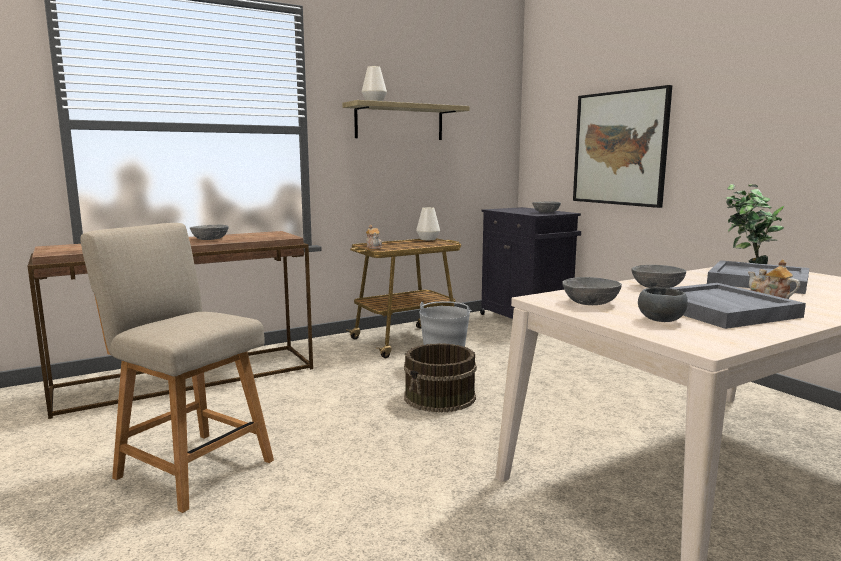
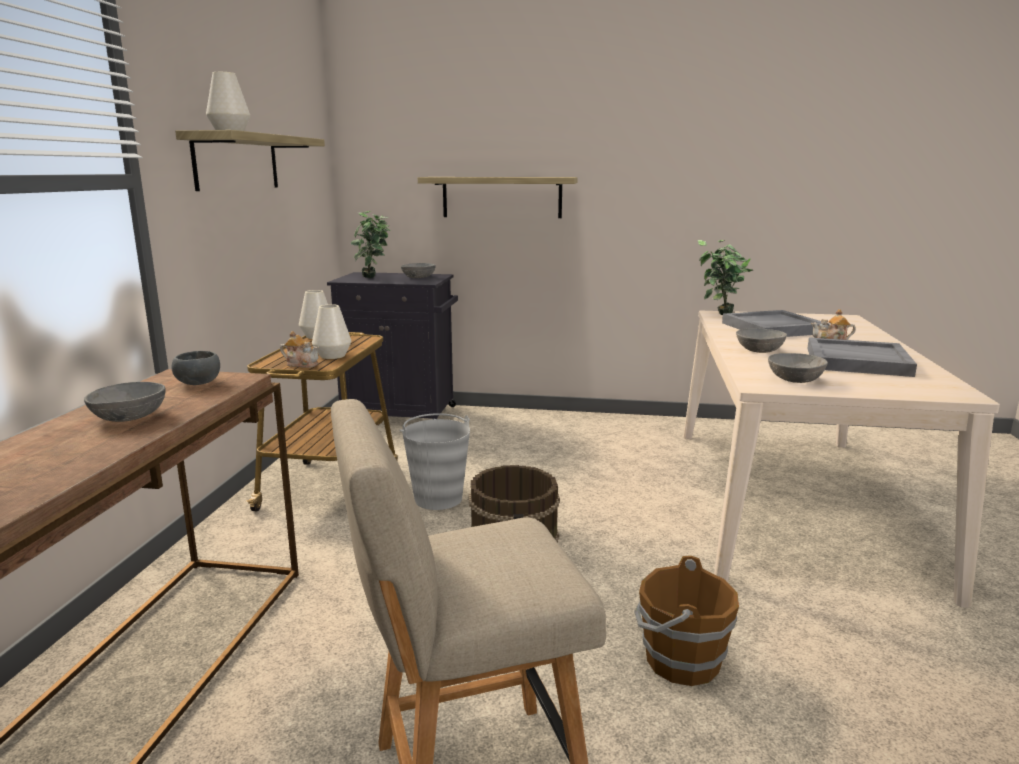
camera: 50 degrees left, 5 degrees up
picture [573,85,673,208] -> shelf [418,177,578,218]
grey bowl [638,287,688,322] -> grey bowl moved to [172,351,220,385]
none -> white vase [312,304,351,359]
none -> potted plant [351,211,391,278]
none -> brown bucket [634,556,739,686]

